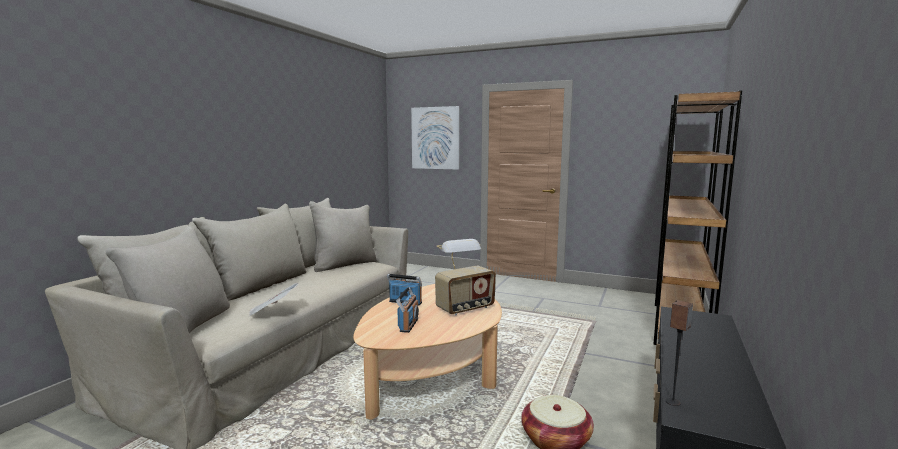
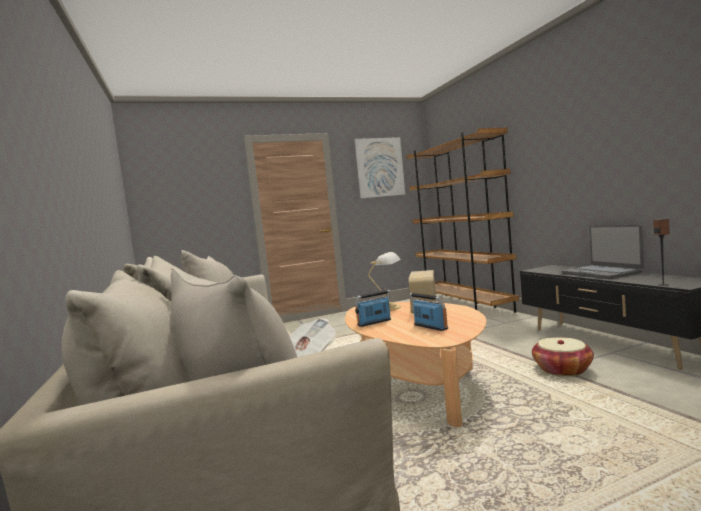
camera: 45 degrees left, 5 degrees down
picture [411,106,460,170] -> picture moved to [355,137,405,198]
none -> laptop [561,225,643,279]

